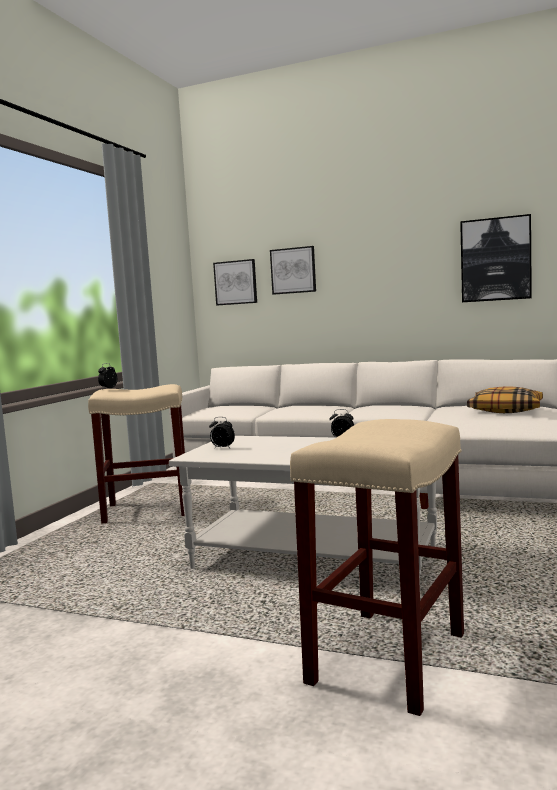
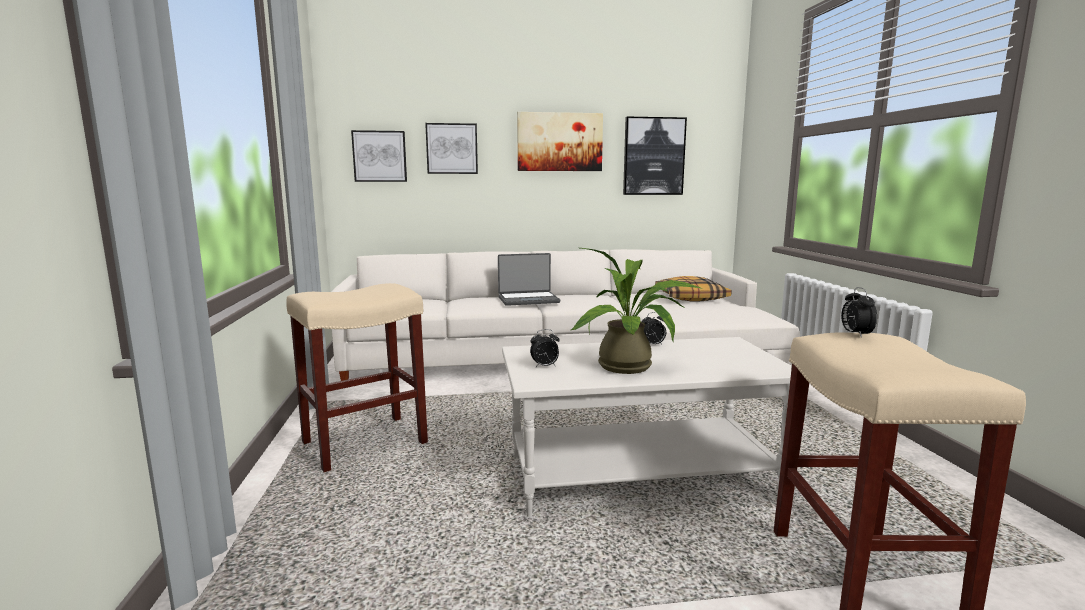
camera: 30 degrees left, 5 degrees up
alarm clock [98,363,117,389] -> alarm clock moved to [841,287,877,338]
none -> laptop [498,253,560,306]
none -> picture [517,112,603,171]
none -> potted plant [571,248,702,374]

